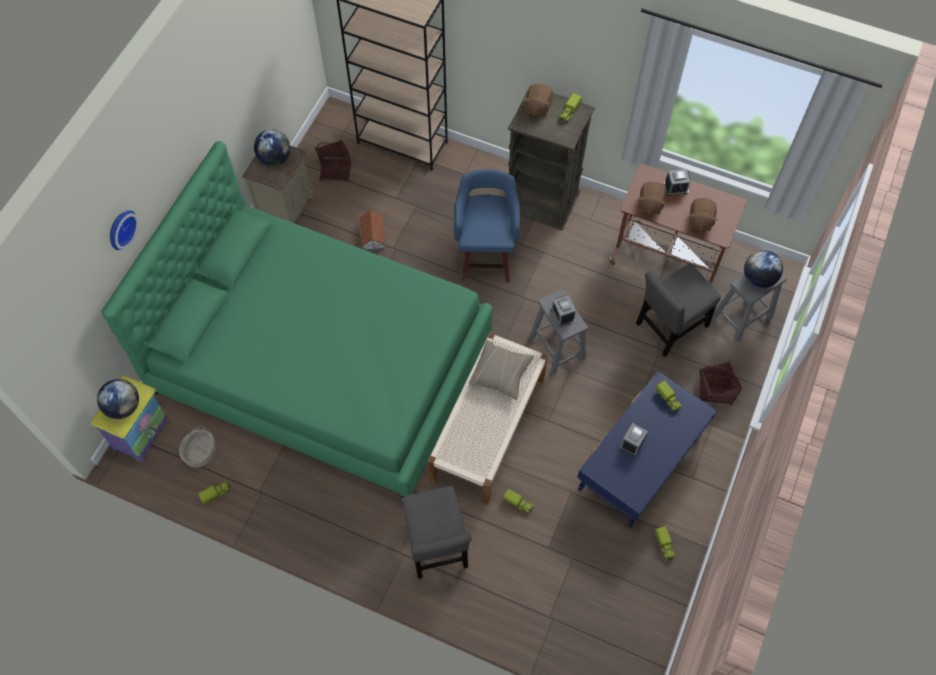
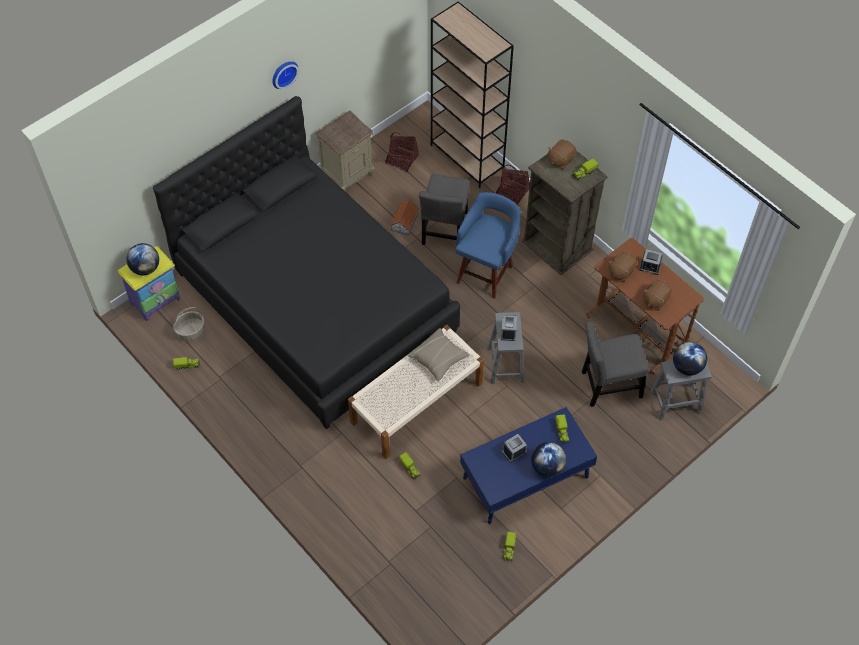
camera: 25 degrees right, 5 degrees down
green bed [101,141,492,498] -> black bed [153,96,460,430]
wall clock [110,210,139,250] -> wall clock moved to [273,61,299,89]
globe [254,129,290,166] -> globe moved to [531,442,566,477]
grey chair [403,486,472,579] -> grey chair moved to [419,174,470,245]
basket [700,361,742,406] -> basket moved to [496,165,529,206]

